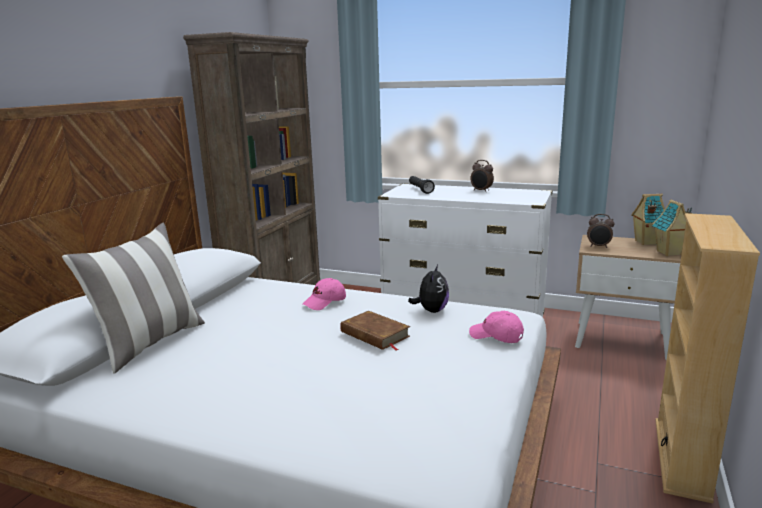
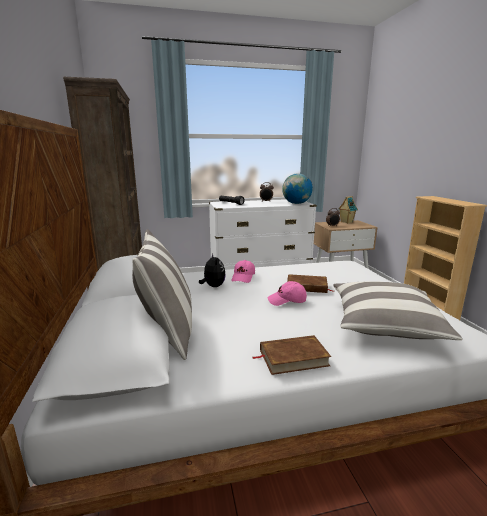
camera: 35 degrees left, 0 degrees up
plush toy [408,265,449,313] -> plush toy moved to [199,253,226,287]
pink cap [469,311,524,343] -> pink cap moved to [267,281,307,306]
toy house [652,199,692,256] -> none
none -> brown book [252,335,331,375]
none -> globe [282,173,313,204]
none -> pillow [333,281,463,340]

